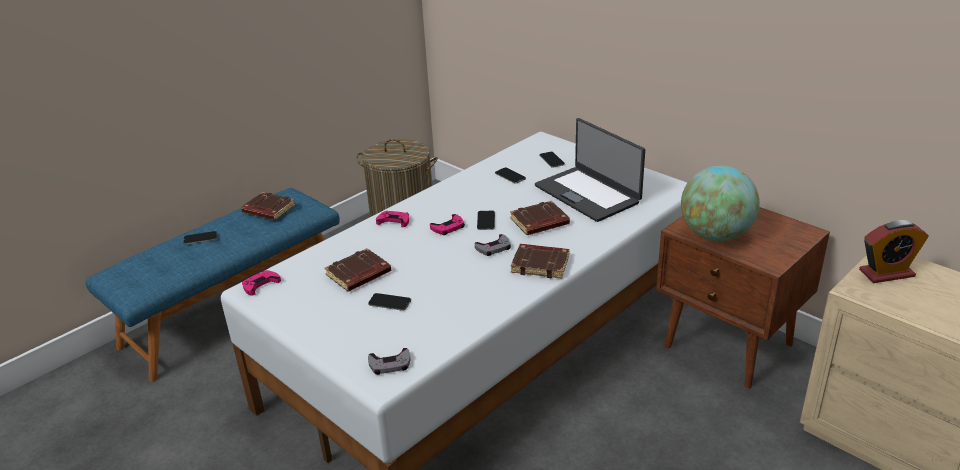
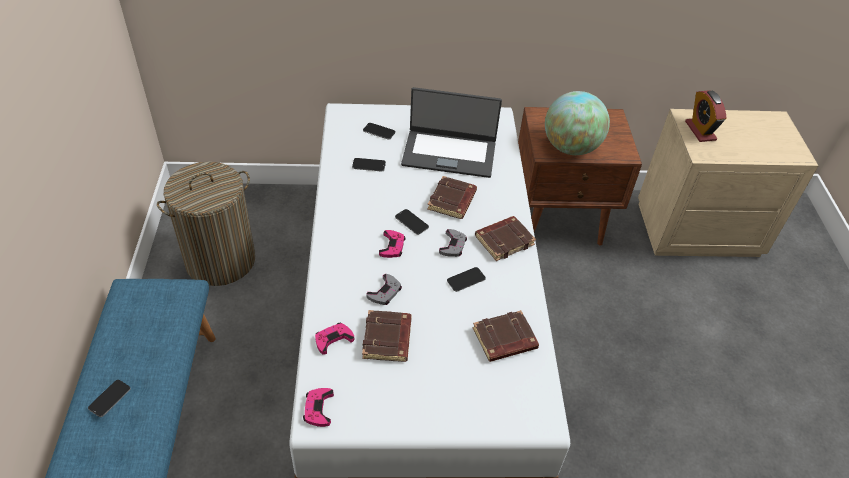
camera: 50 degrees left, 15 degrees up
brown book [241,192,296,220] -> brown book moved to [473,310,539,362]
phone [368,293,411,311] -> phone moved to [447,267,486,292]
grey game controller [368,348,411,375] -> grey game controller moved to [366,274,402,305]
pink game controller [376,211,409,227] -> pink game controller moved to [315,323,354,355]
alarm clock [859,220,929,283] -> alarm clock turned 135 degrees clockwise [685,90,727,142]

